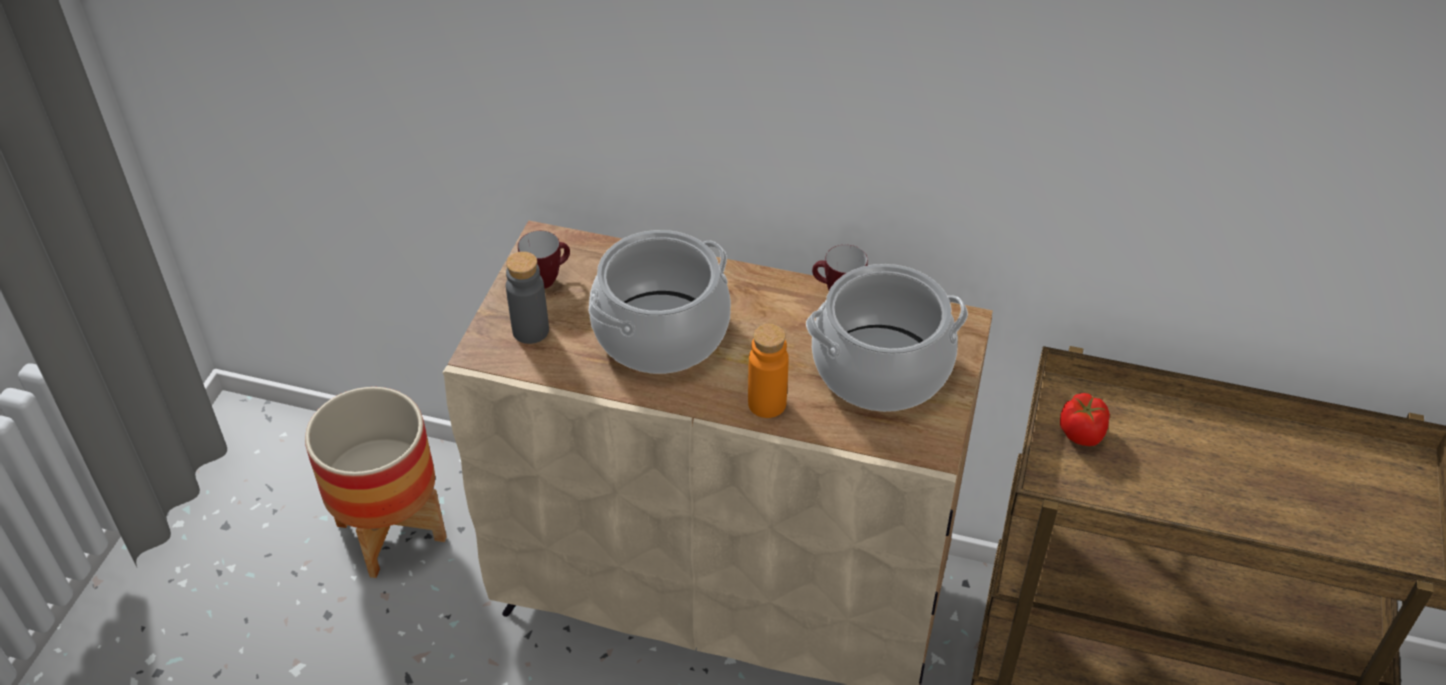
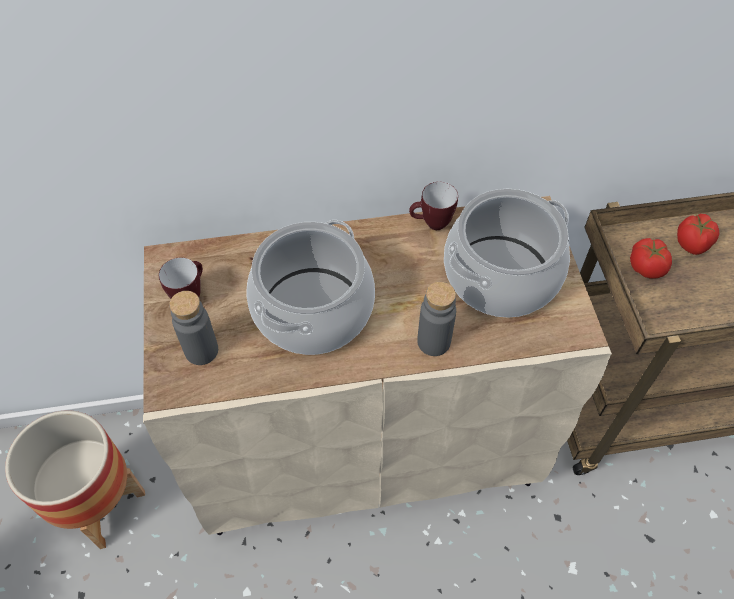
camera: 25 degrees left, 10 degrees up
orange bottle [748,324,789,418] -> grey bottle [417,282,456,356]
none -> tomato [677,214,720,255]

